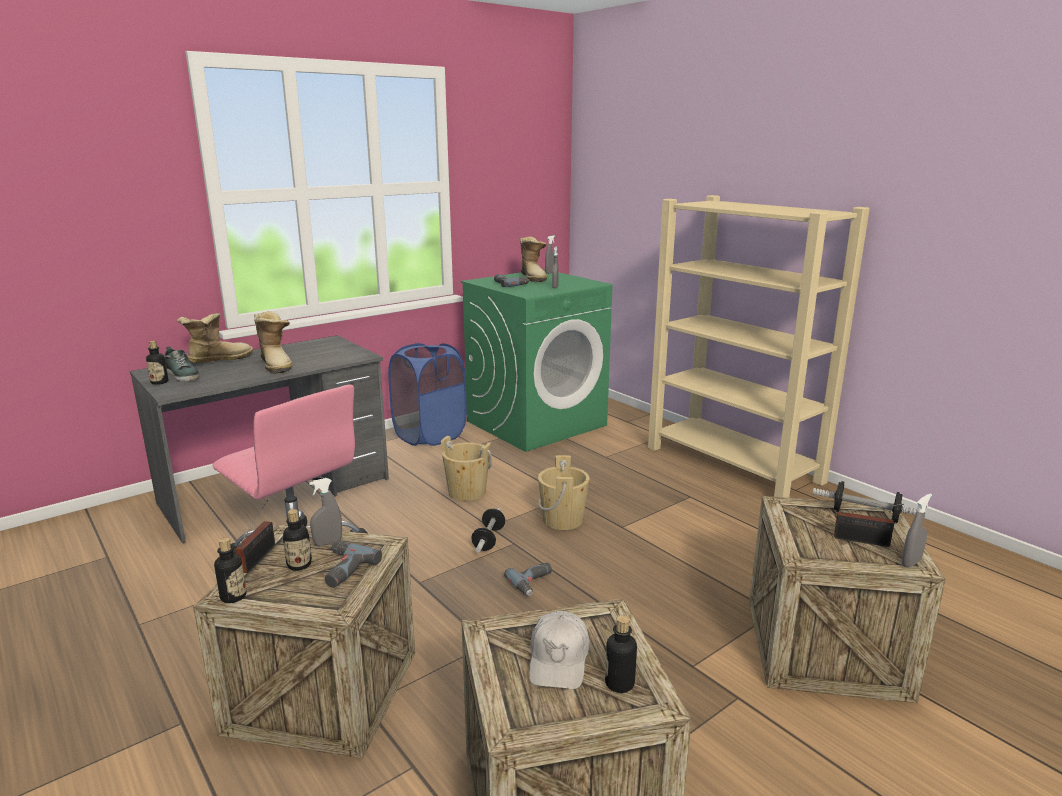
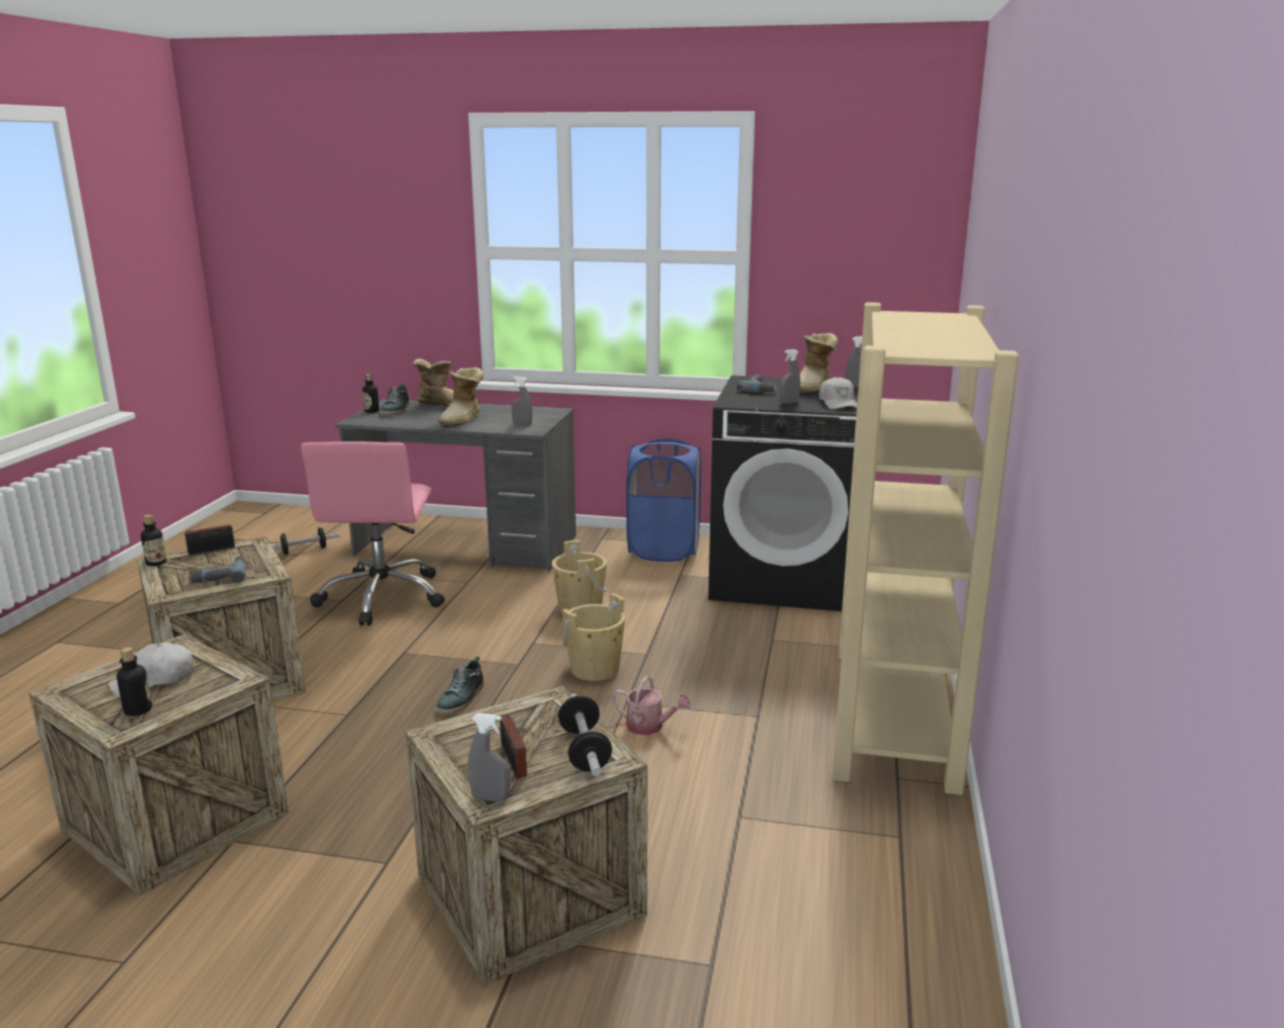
camera: 50 degrees right, 0 degrees up
bottle [283,509,312,571] -> none
grey spray bottle [309,478,342,546] -> grey spray bottle moved to [511,376,532,425]
green washing machine [461,269,613,452] -> black washing machine [708,375,858,611]
dumbbell [471,508,505,552] -> dumbbell moved to [271,527,340,555]
power drill [504,562,552,596] -> shoe [436,656,484,715]
none -> watering can [612,676,691,735]
none -> white cap [819,377,857,409]

